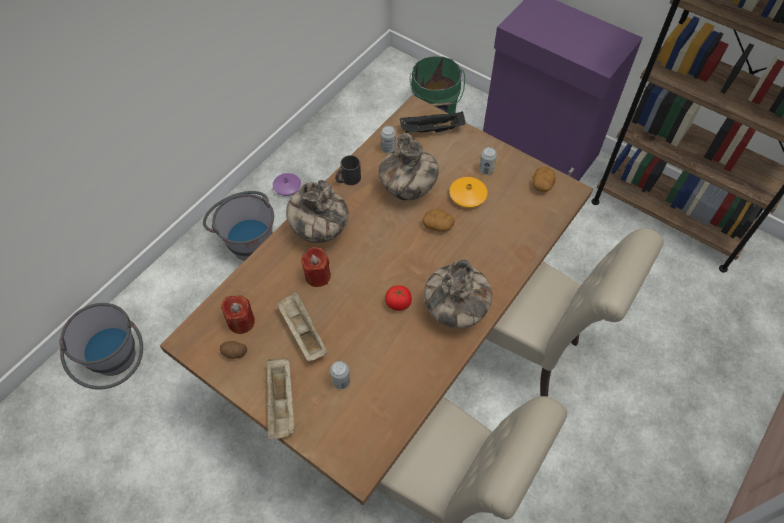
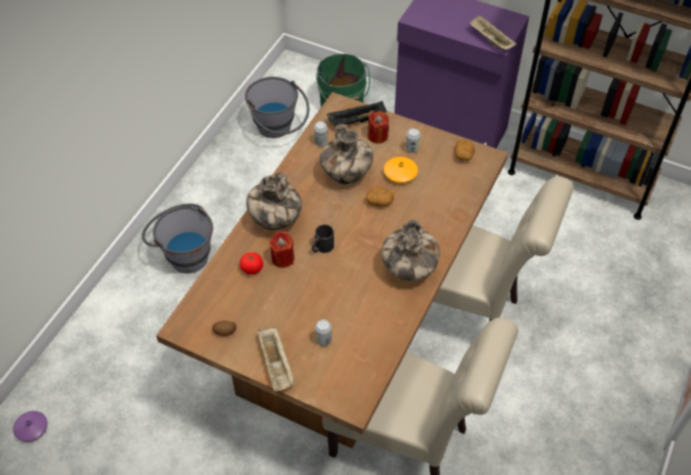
camera: 10 degrees left, 5 degrees down
grey bucket [59,303,143,390] -> grey bucket moved to [245,77,309,138]
red candle [221,295,255,334] -> red candle moved to [367,111,389,144]
purple vase [273,173,301,196] -> purple vase moved to [13,411,47,442]
beige tray [277,292,328,361] -> beige tray moved to [469,15,517,50]
black mug [335,155,361,185] -> black mug moved to [312,224,334,253]
tomato [385,285,412,311] -> tomato moved to [240,252,263,275]

